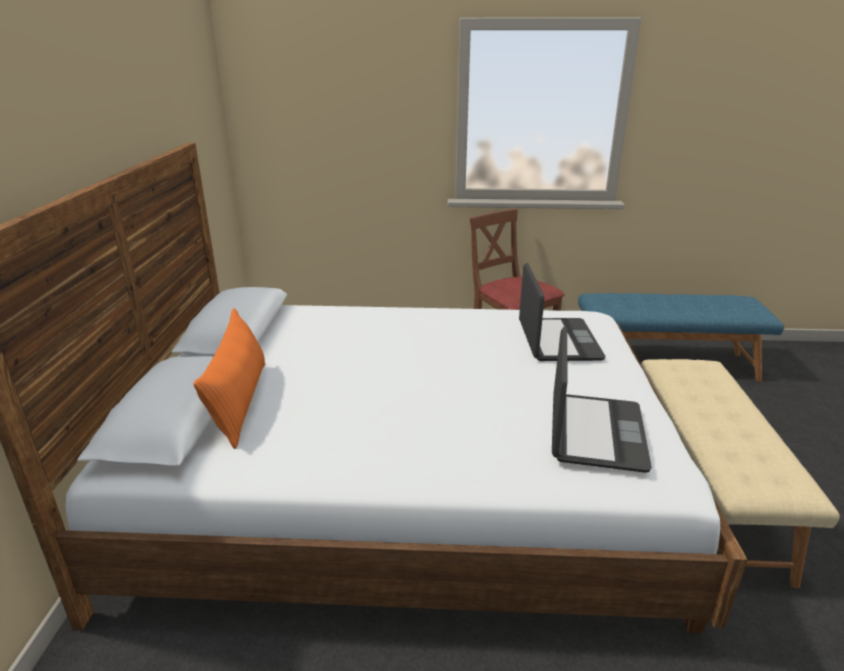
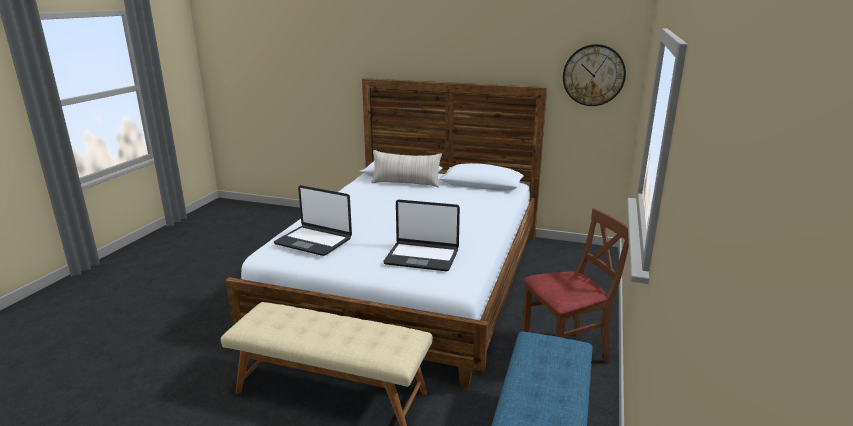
camera: 105 degrees right, 5 degrees down
orange pillow [193,308,265,449] -> beige pillow [371,150,442,188]
none -> wall clock [563,44,626,106]

